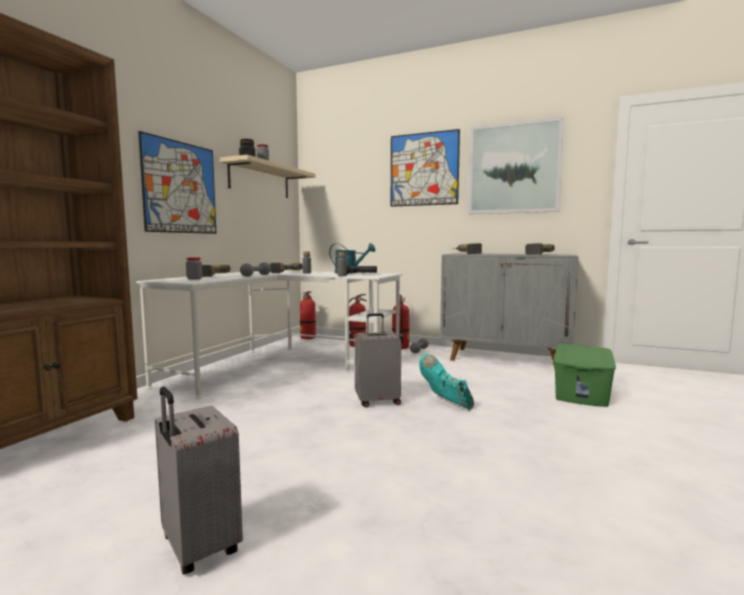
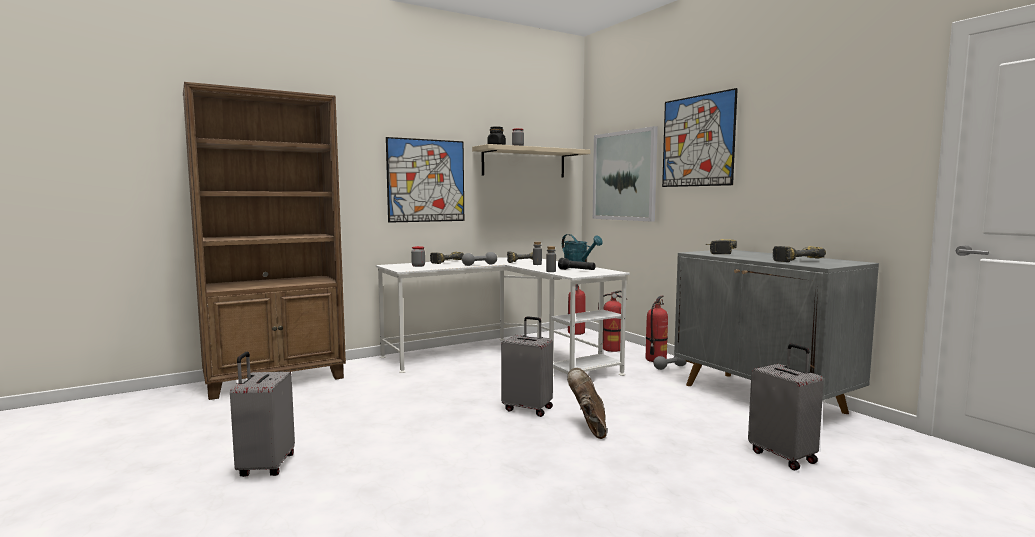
camera: 35 degrees right, 0 degrees up
turquoise boot [419,353,474,410] -> brown boot [567,368,607,439]
picture [468,117,564,214] -> picture moved to [593,126,658,222]
green storage box [554,344,616,407] -> grey suitcase [748,344,824,470]

